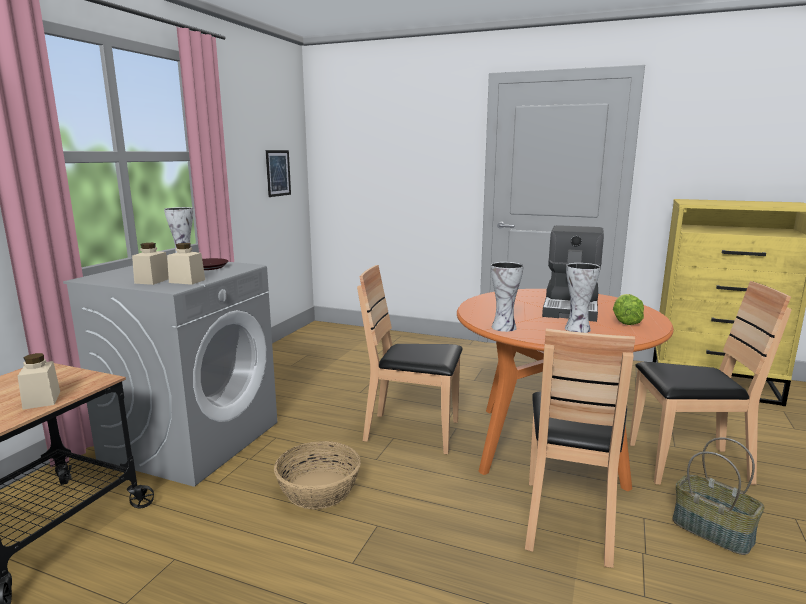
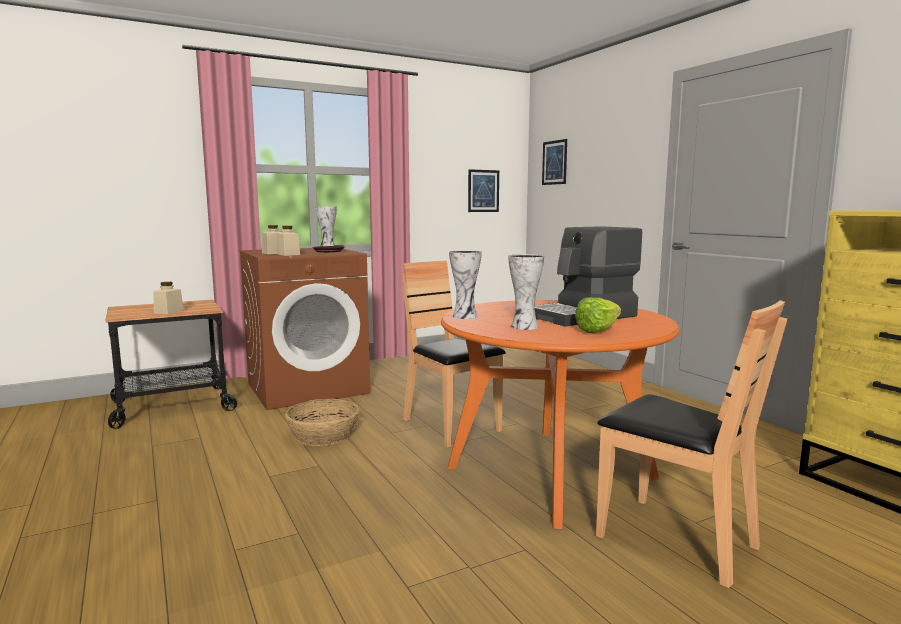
camera: 40 degrees right, 5 degrees down
grey washing machine [63,262,277,487] -> brown washing machine [239,248,370,410]
brown chair [525,328,635,568] -> none
basket [672,437,765,555] -> none
none -> picture [542,139,567,185]

